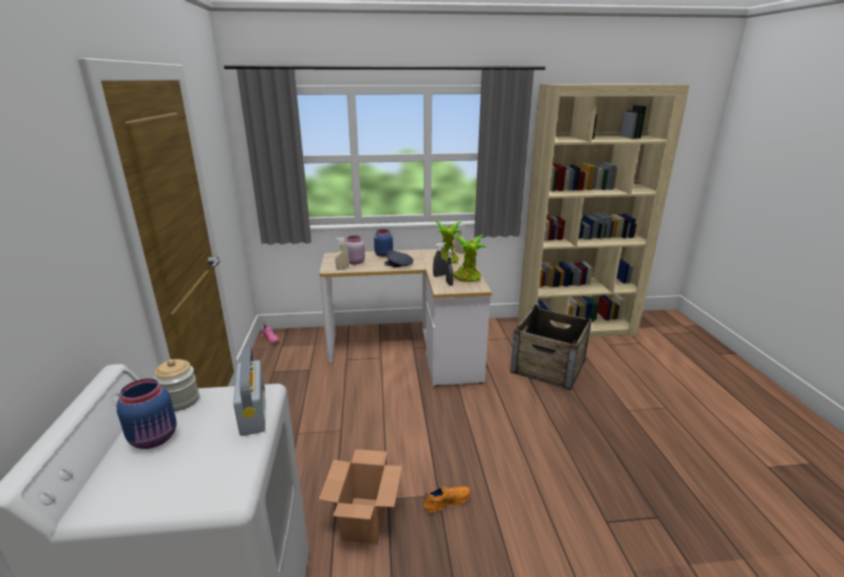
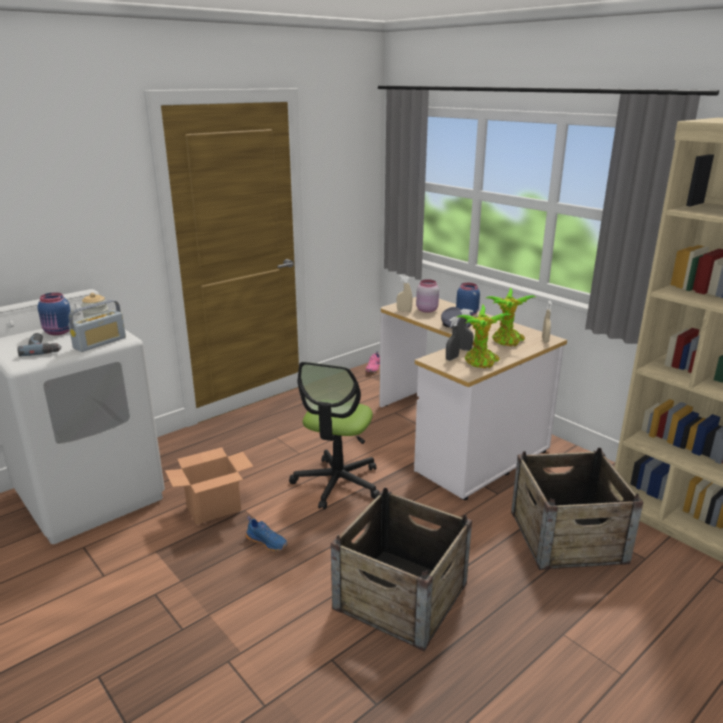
camera: 55 degrees right, 0 degrees up
orange shoe [424,486,470,513] -> blue shoe [246,516,288,552]
none -> power drill [17,333,61,357]
none -> office chair [289,362,380,510]
none -> crate [331,487,472,651]

